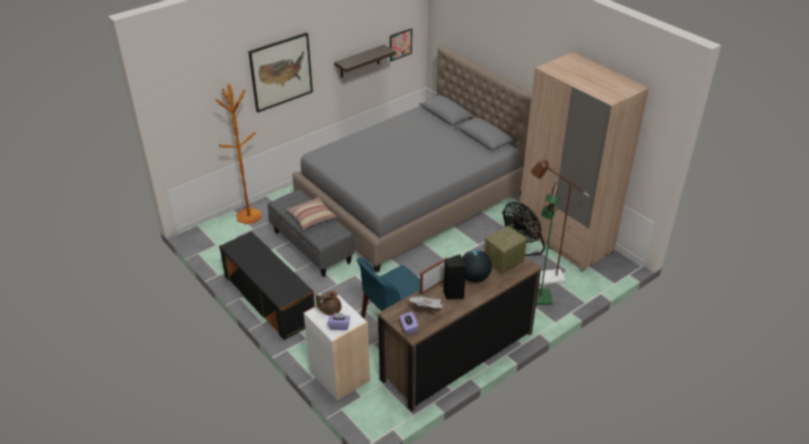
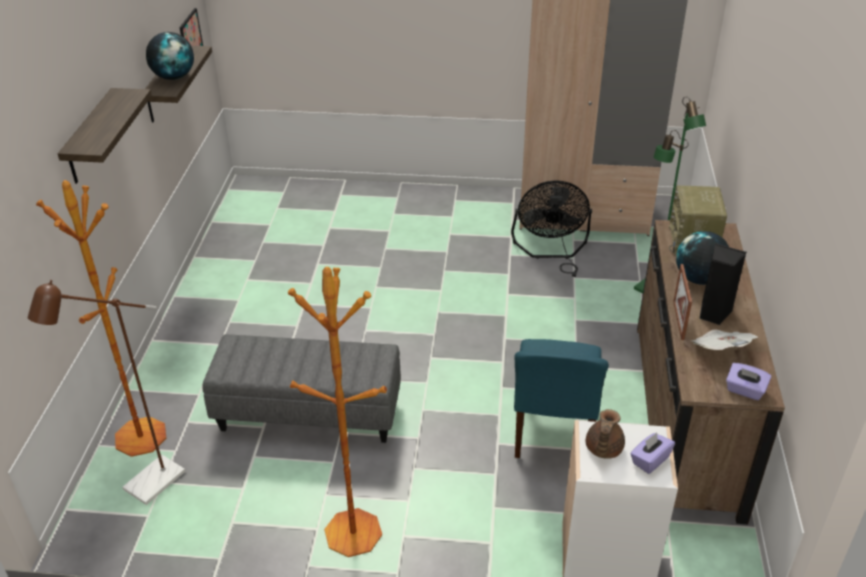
camera: 45 degrees left, 0 degrees up
black bench [219,231,315,340] -> orange clothes rack [288,267,387,557]
picture [248,33,313,112] -> shelf [58,88,152,184]
pillow [286,197,337,229] -> none
grey bed [292,46,532,273] -> none
brown floor lamp [531,159,589,285] -> brown floor lamp moved to [28,280,185,505]
none -> globe [146,32,194,80]

